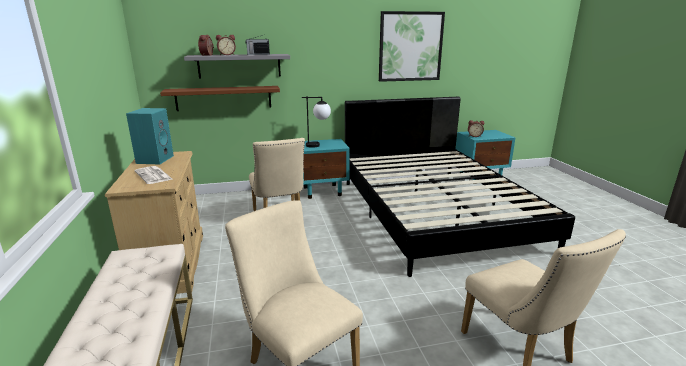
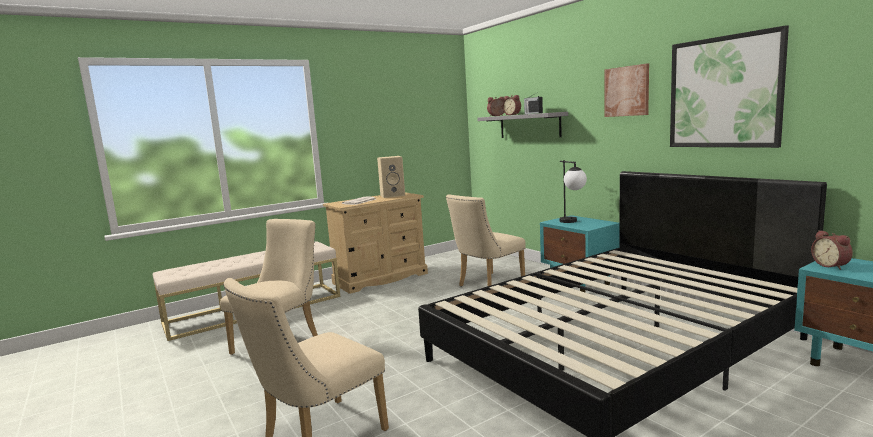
camera: 70 degrees right, 10 degrees down
turquoise speaker [126,108,174,165] -> beige speaker [377,156,405,198]
brown shelf [160,86,280,111] -> none
none -> picture [605,63,649,117]

